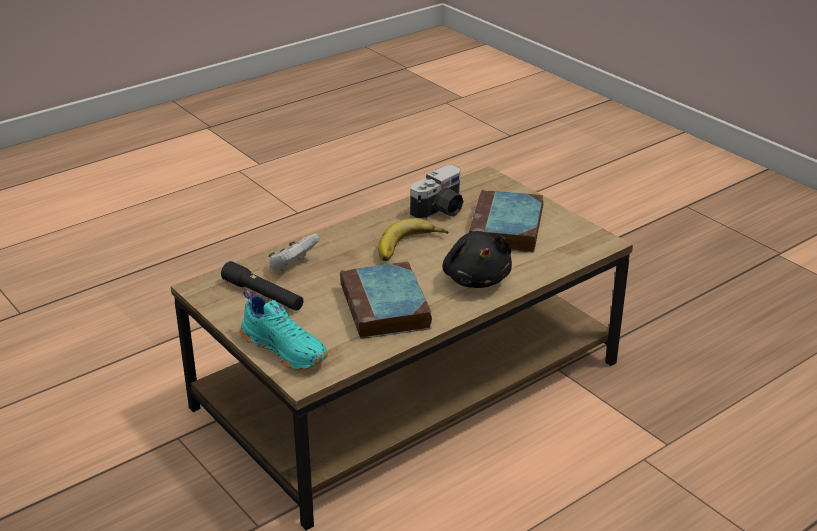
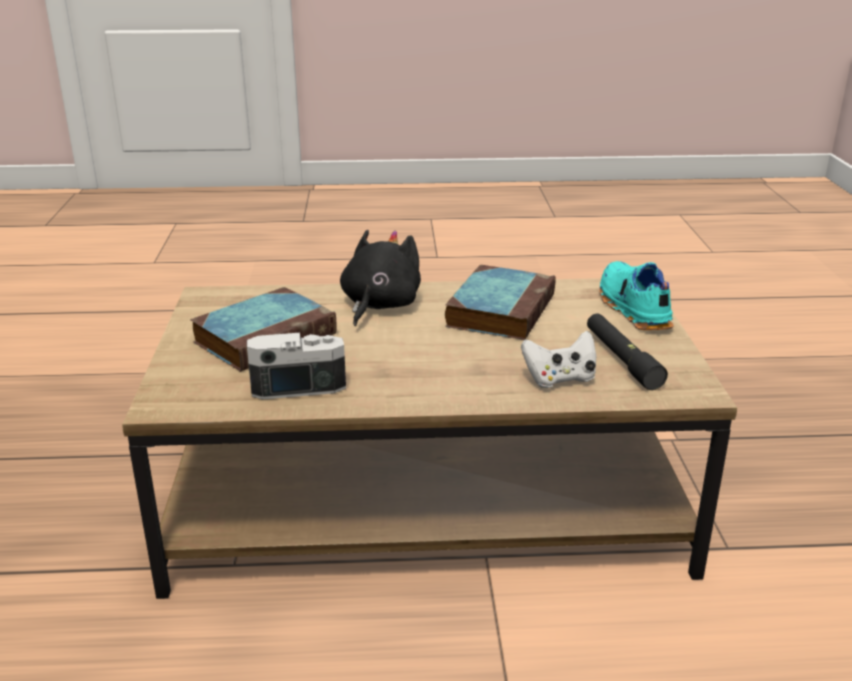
camera: 145 degrees left, 5 degrees down
banana [378,218,448,261] -> none

